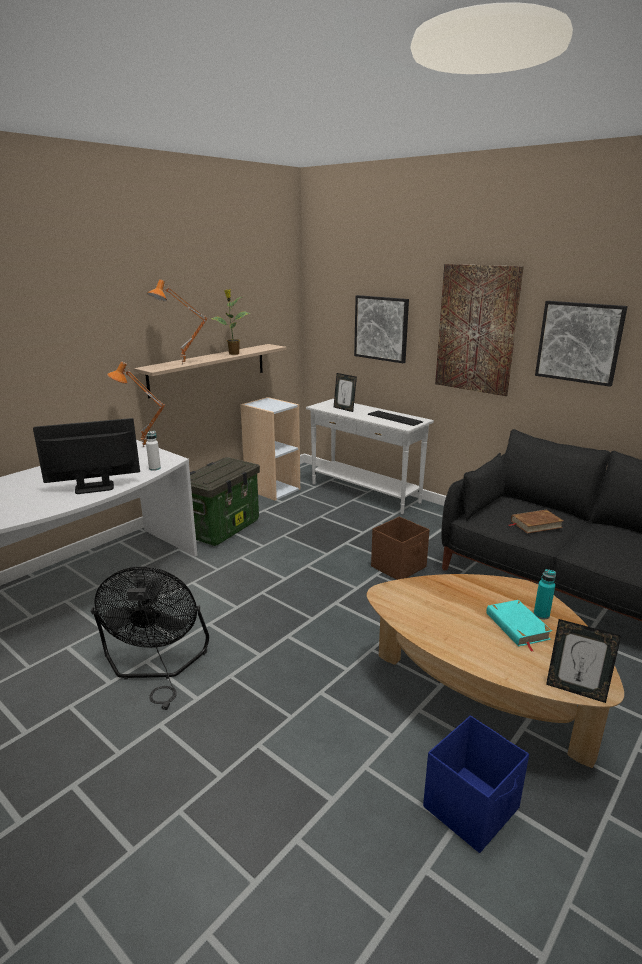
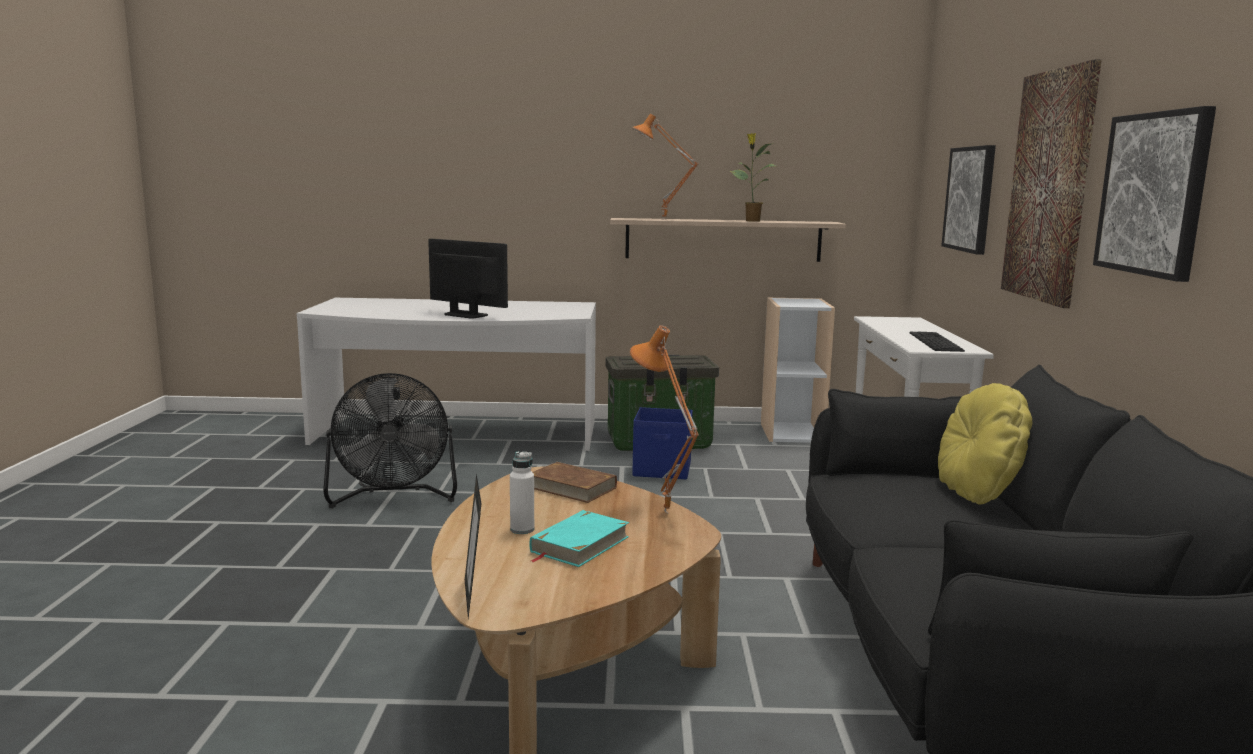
camera: 50 degrees right, 10 degrees down
black fan [91,567,209,710] -> black fan turned 120 degrees clockwise [323,373,457,509]
orange table lamp [107,362,165,447] -> orange table lamp moved to [630,326,699,514]
white bottle [146,431,161,471] -> white bottle moved to [510,451,534,534]
picture frame [334,373,357,412] -> none
brown storage box [371,517,430,580] -> none
blue storage box [423,716,529,853] -> blue storage box moved to [632,407,693,479]
brown book [509,510,564,534] -> brown book moved to [533,462,617,503]
turquoise bottle [534,569,556,619] -> none
none -> yellow pillow [938,383,1032,504]

